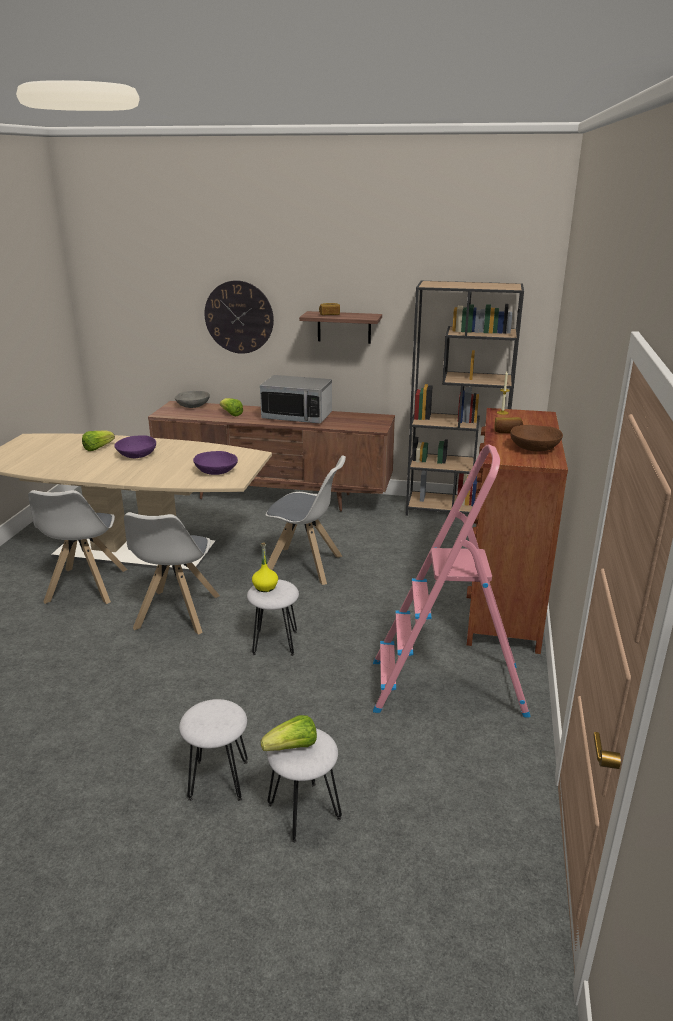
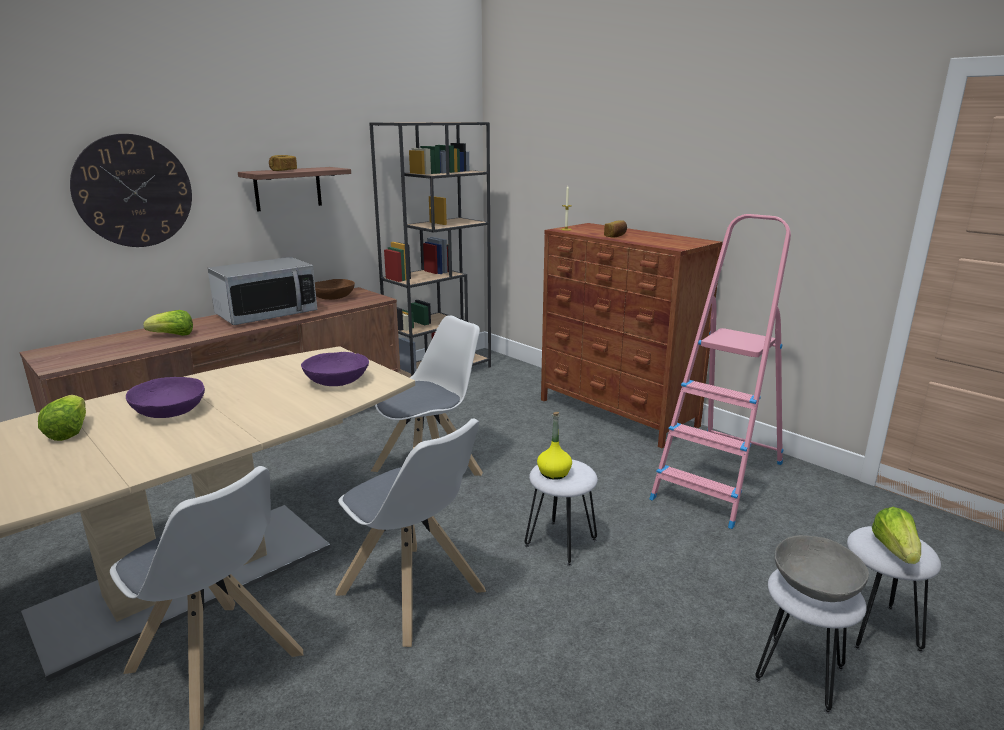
camera: 55 degrees left, 5 degrees down
grey bowl [175,391,210,408] -> grey bowl moved to [774,535,869,602]
brown bowl [510,425,563,452] -> brown bowl moved to [315,279,355,300]

